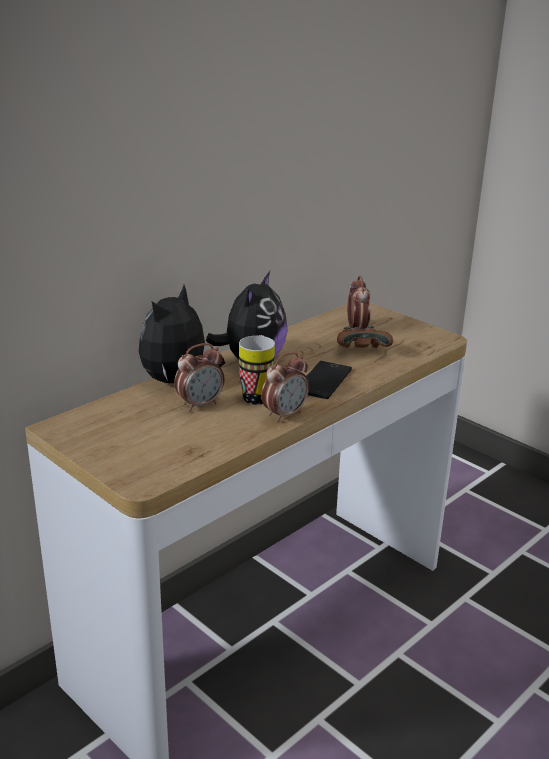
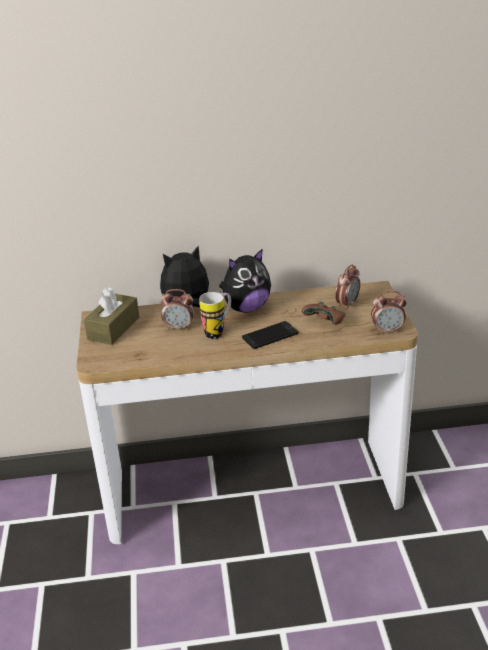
camera: 40 degrees right, 5 degrees up
alarm clock [261,352,309,422] -> alarm clock moved to [371,291,407,334]
none -> brown tissue box [84,287,139,345]

